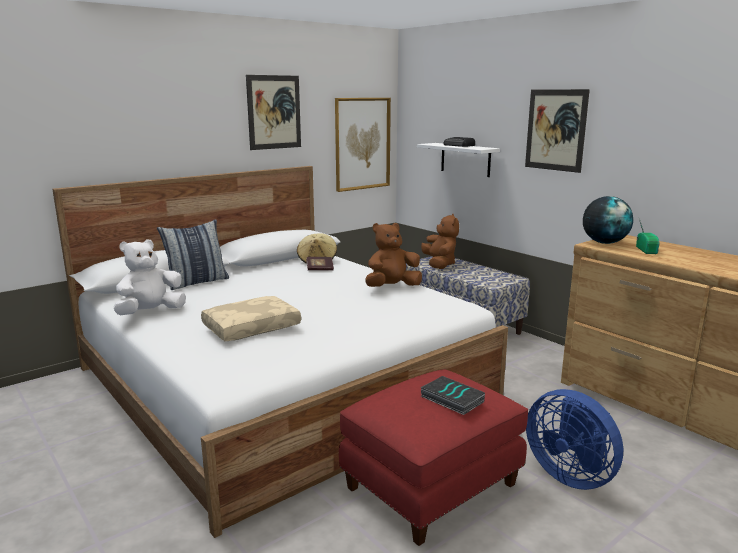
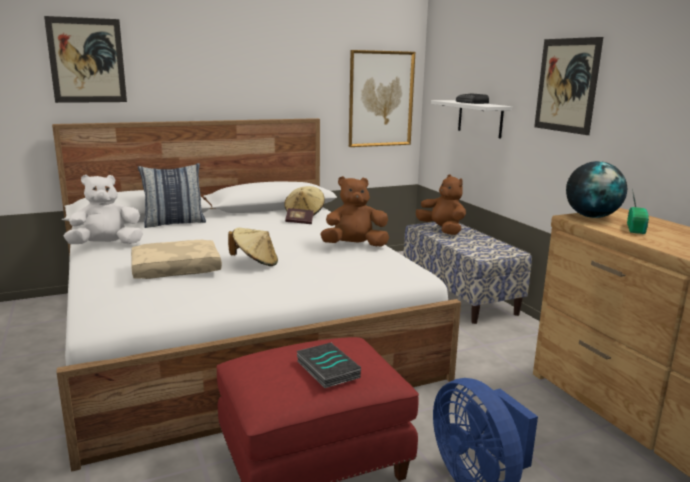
camera: 15 degrees right, 0 degrees up
picture [246,75,301,150] -> picture moved to [44,16,127,103]
brown plush toy [421,213,459,269] -> brown plush toy turned 45 degrees counterclockwise [416,174,466,235]
none -> beige hat [228,228,278,266]

